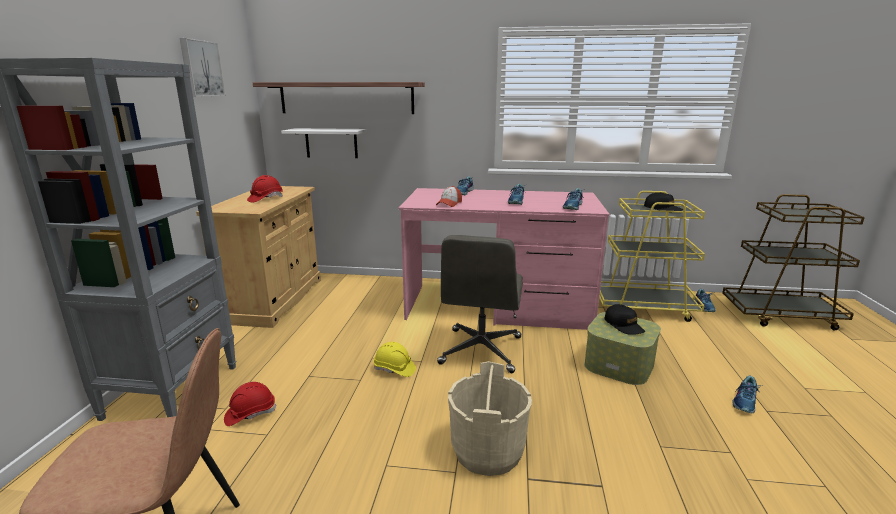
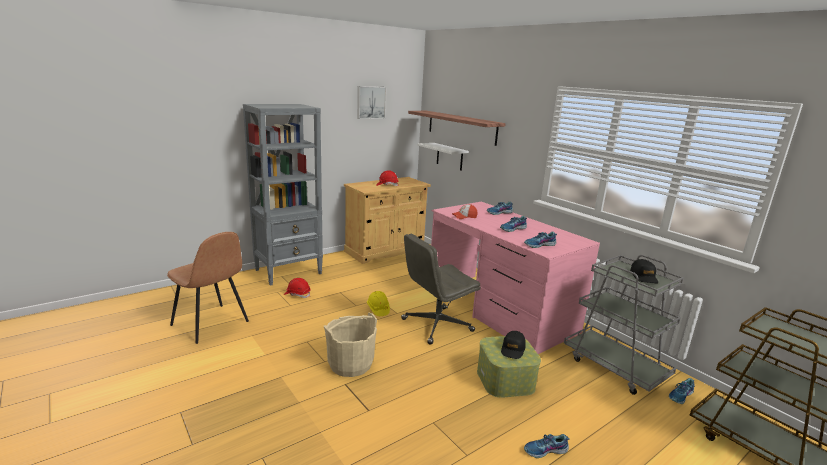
camera: 45 degrees right, 0 degrees up
yellow cart [599,191,705,322] -> grey cart [564,255,684,395]

